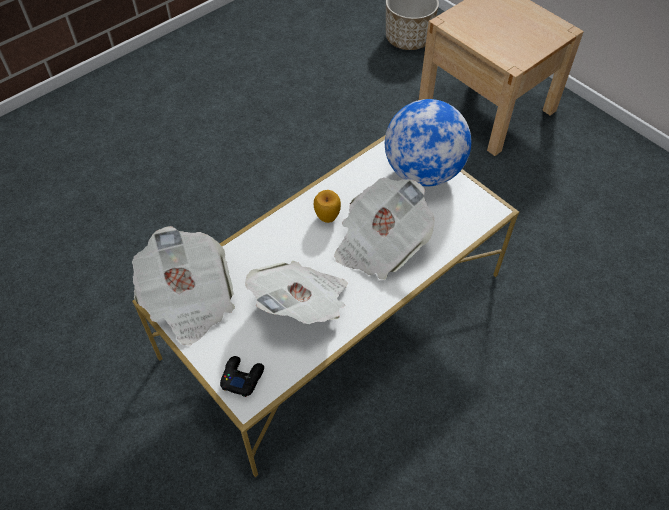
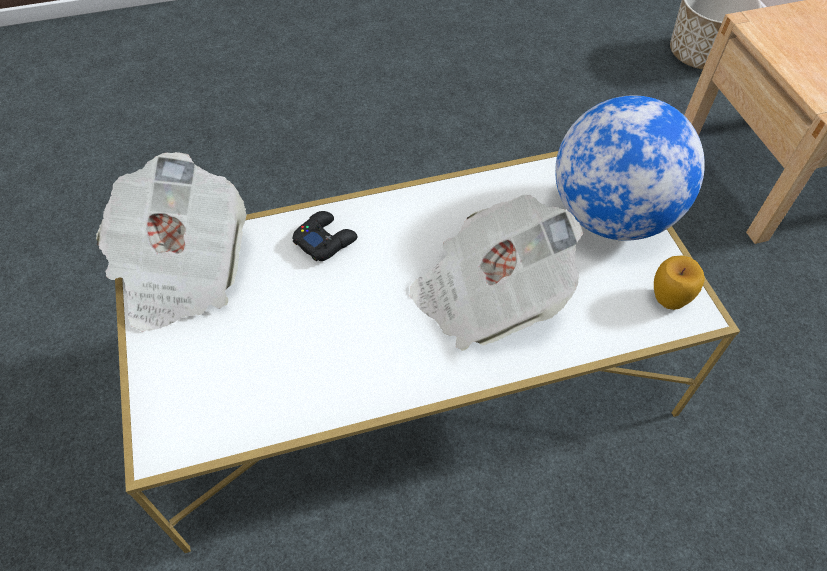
camera: 25 degrees right, 0 degrees up
black game controller [220,356,264,397] -> black game controller moved to [292,211,358,261]
newspaper [245,261,347,324] -> none
apple [314,190,341,223] -> apple moved to [654,255,705,310]

